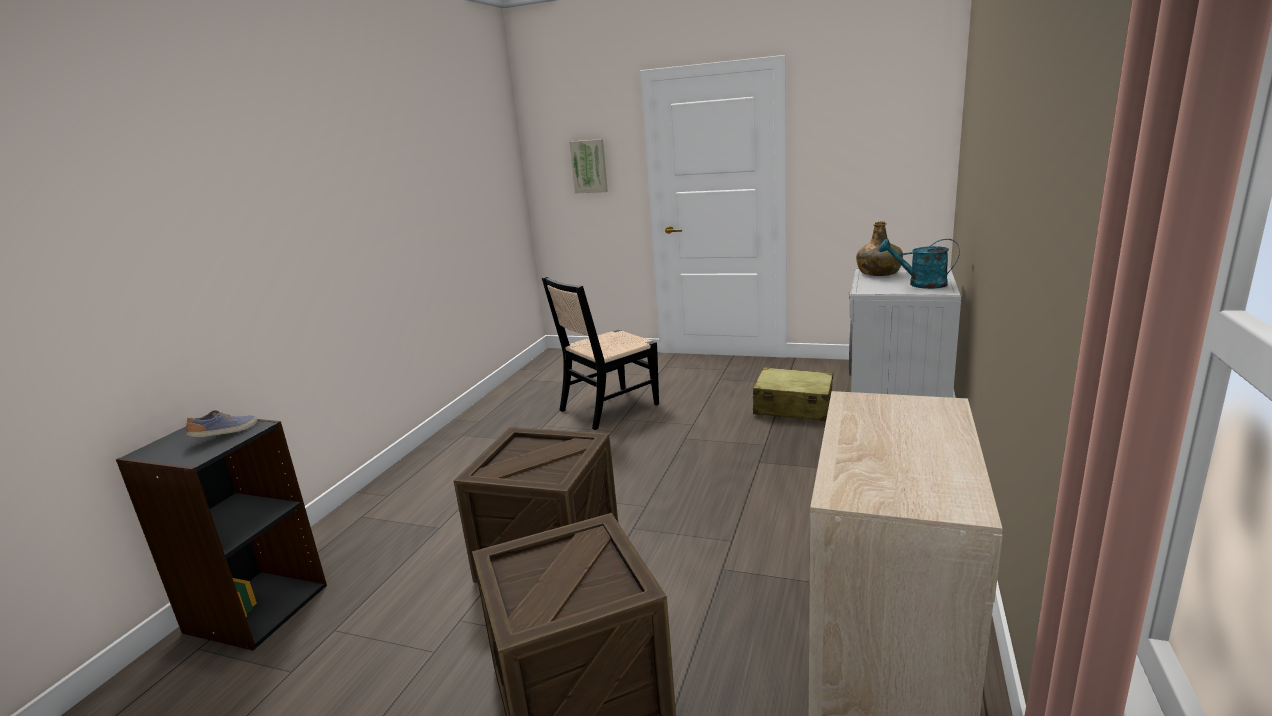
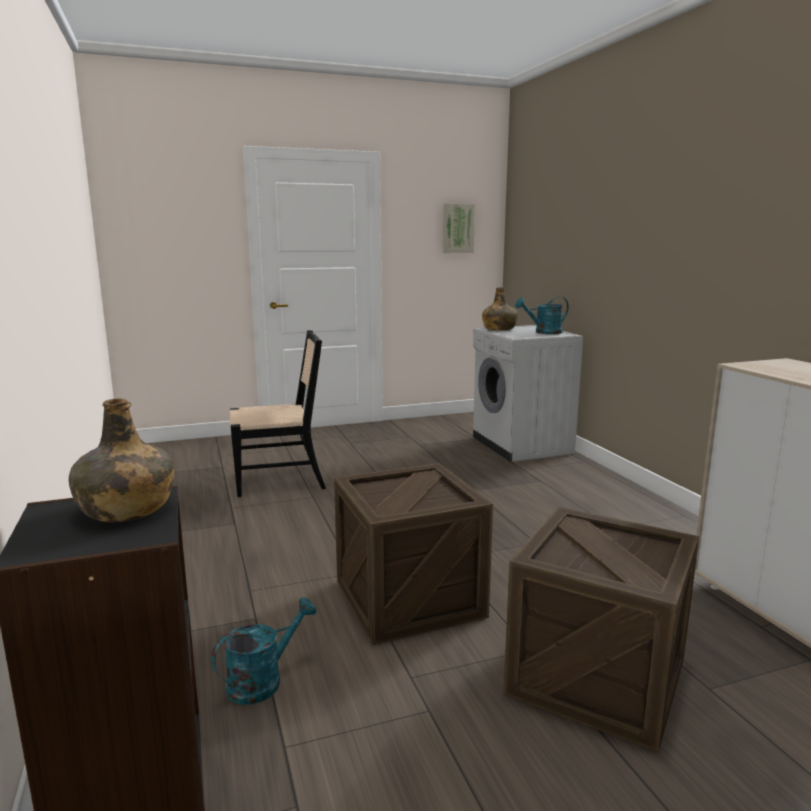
camera: 40 degrees left, 5 degrees down
shoe [186,410,257,437] -> green bottle [69,398,174,522]
chair [542,276,659,430] -> chair turned 120 degrees counterclockwise [230,330,326,497]
picture [569,139,608,194] -> picture moved to [443,204,475,253]
beige suitcase [752,367,833,421] -> none
none -> turquoise watering can [211,597,317,705]

